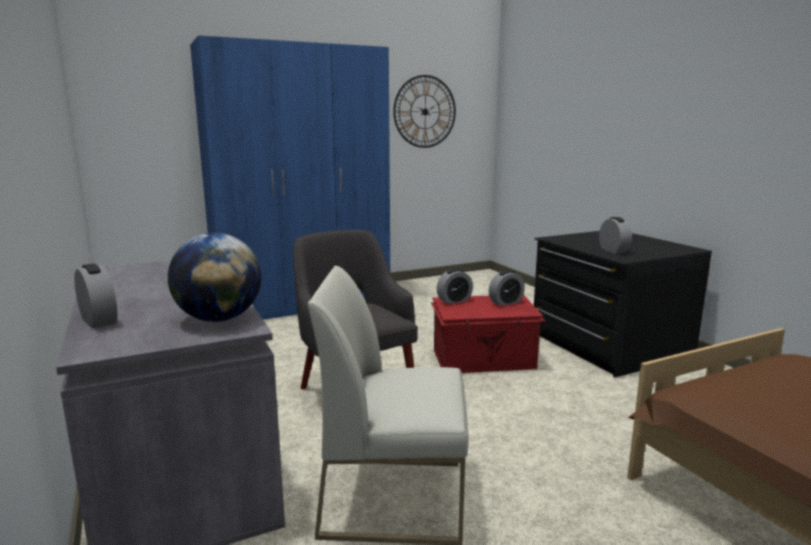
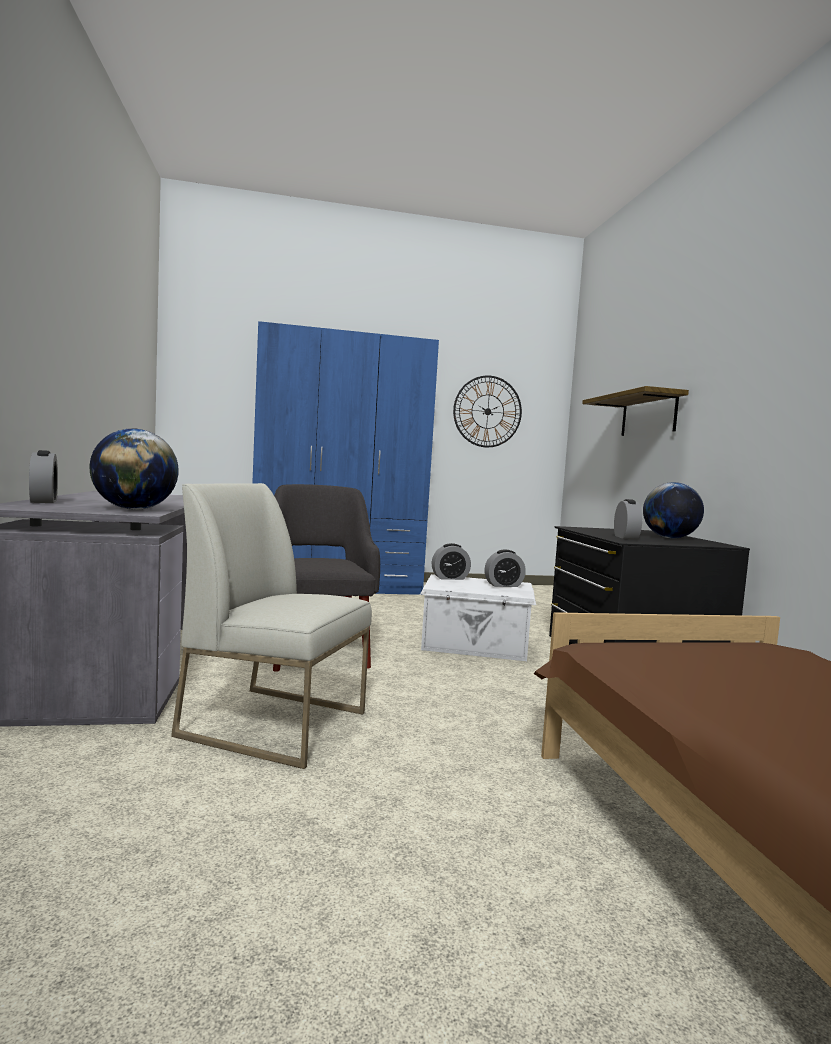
camera: 15 degrees right, 10 degrees down
red storage box [431,294,545,373] -> white storage box [420,574,536,661]
none -> shelf [582,386,689,436]
none -> globe [643,482,704,538]

